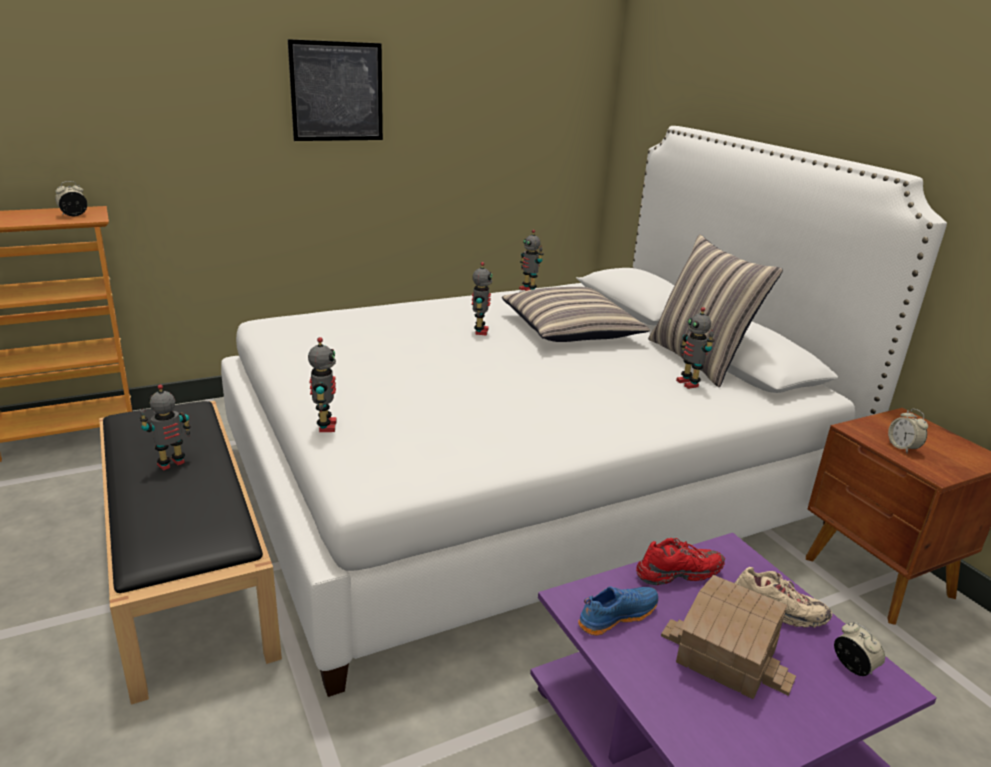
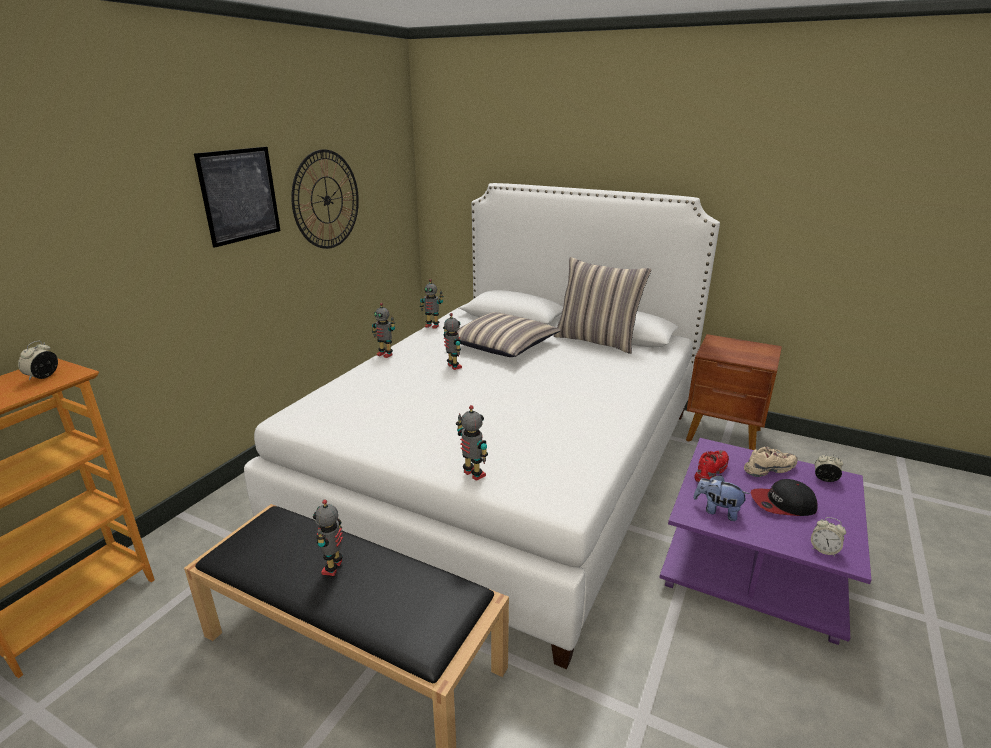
camera: 35 degrees left, 0 degrees up
blue shoe [578,587,658,635] -> plush toy [694,475,749,521]
toy house [661,575,796,699] -> cap [751,479,818,516]
toy robot [676,307,715,389] -> toy robot moved to [372,303,395,358]
alarm clock [888,409,928,453] -> alarm clock moved to [811,517,846,557]
none -> wall clock [291,149,359,249]

